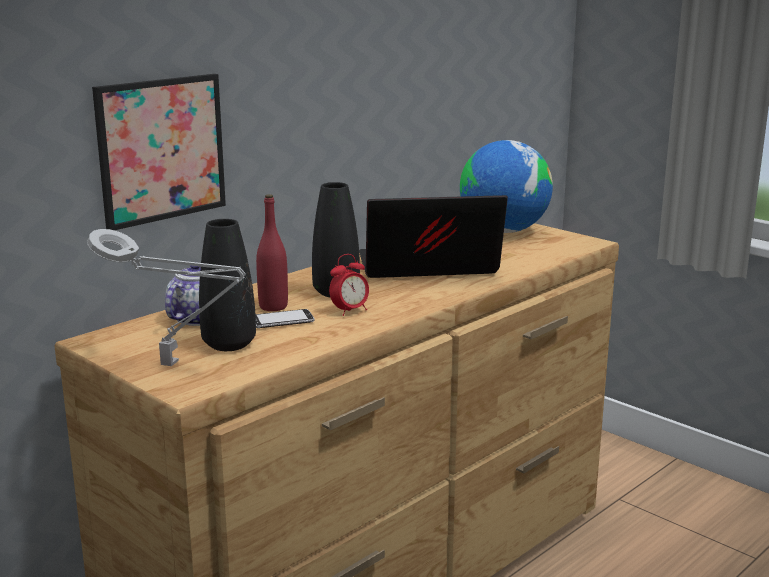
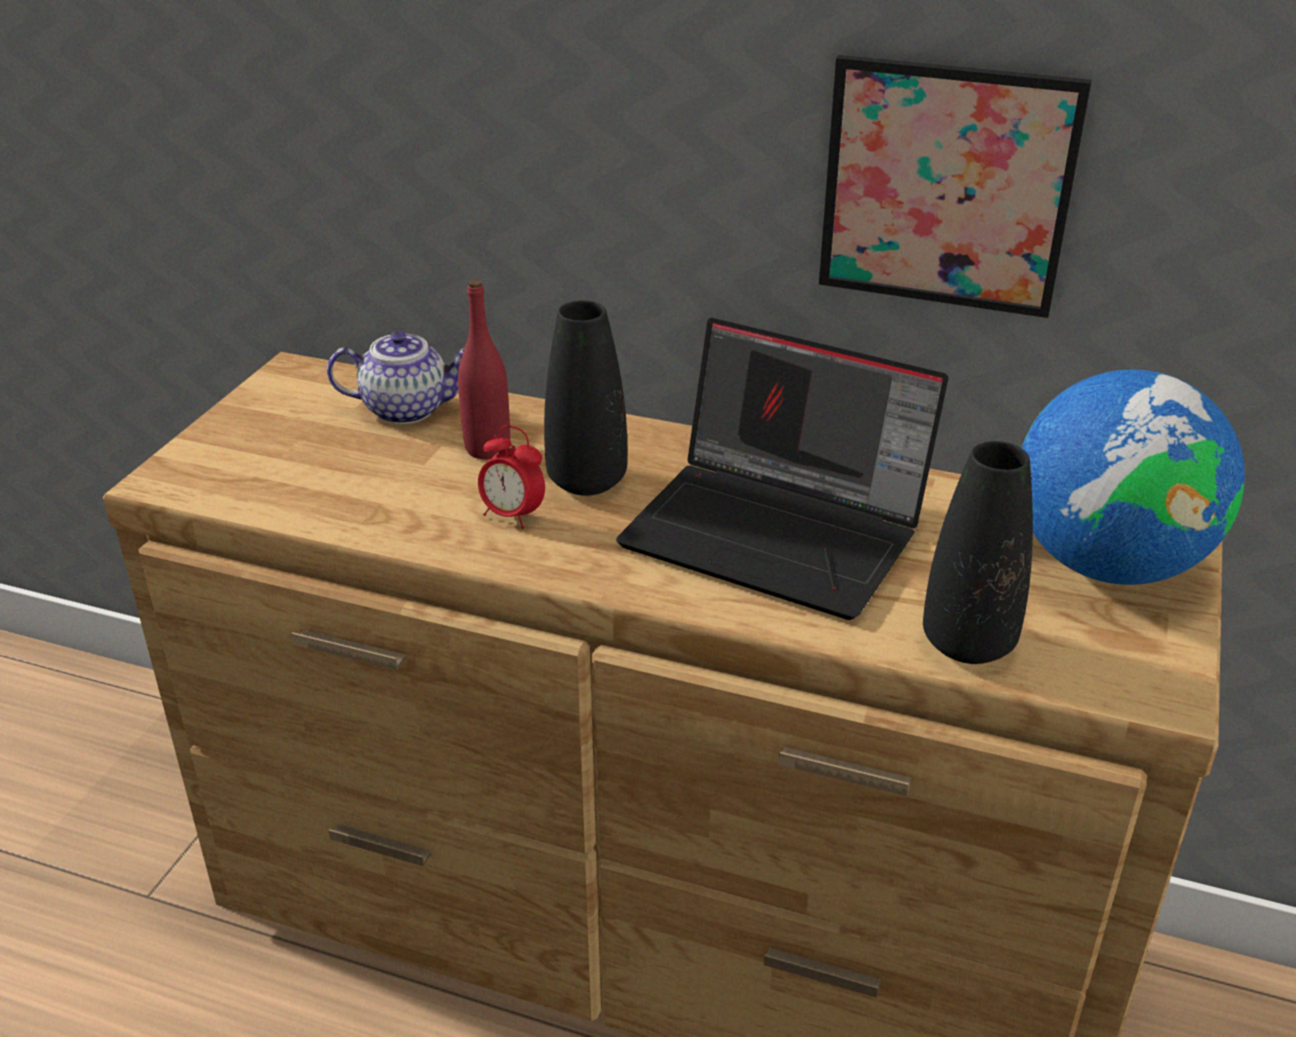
camera: 65 degrees right, 15 degrees up
grey table lamp [87,229,246,366] -> none
picture [92,74,226,230] -> picture moved to [819,55,1092,318]
black vase [199,219,256,351] -> black vase moved to [923,441,1033,664]
phone [255,309,315,328] -> none
laptop [359,195,508,278] -> laptop turned 150 degrees clockwise [616,318,948,620]

